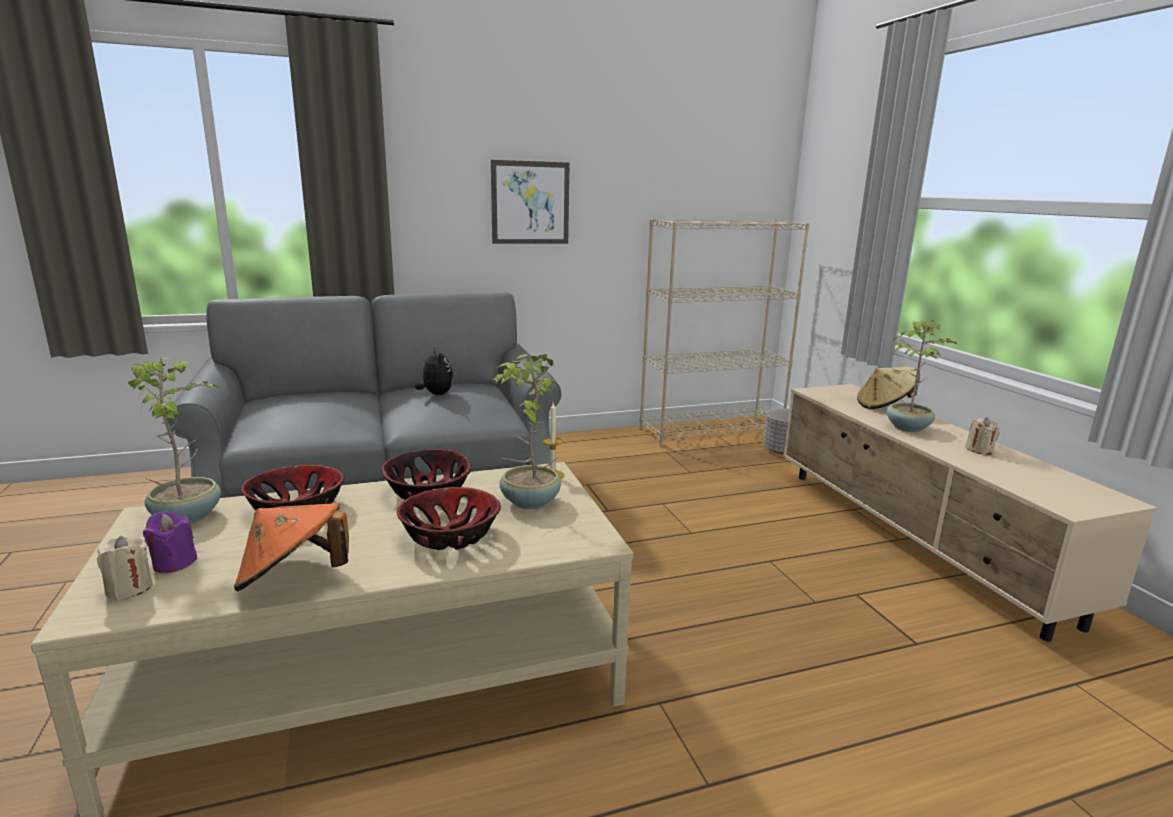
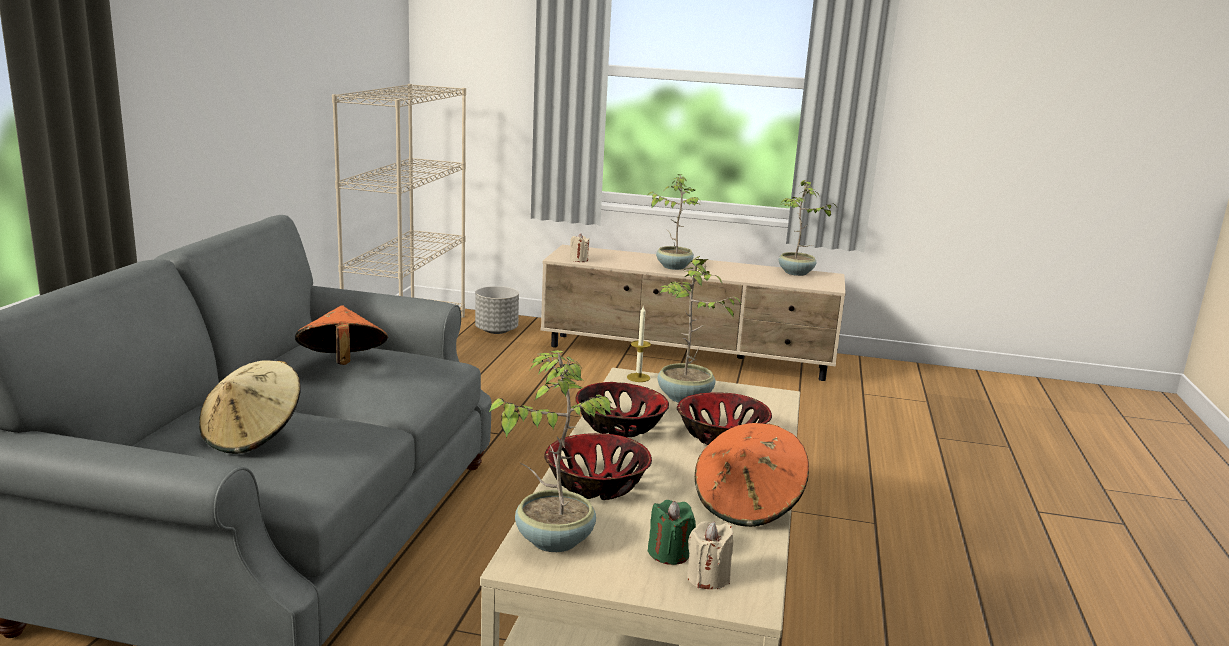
camera: 60 degrees left, 0 degrees up
purple candle [143,511,197,573] -> green candle [648,500,696,565]
plush toy [415,348,453,395] -> orange hat [295,306,388,365]
picture [491,160,570,244] -> none
beige hat [857,366,920,409] -> beige hat moved to [199,360,301,454]
beige candle [965,417,1000,455] -> beige candle moved to [570,234,589,262]
none -> potted plant [779,180,837,276]

